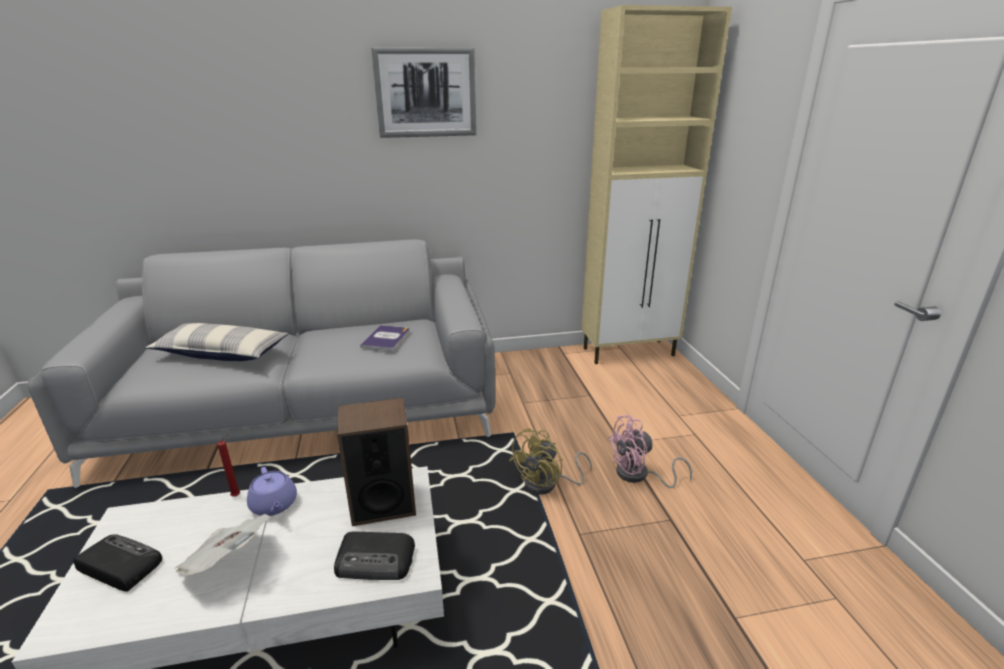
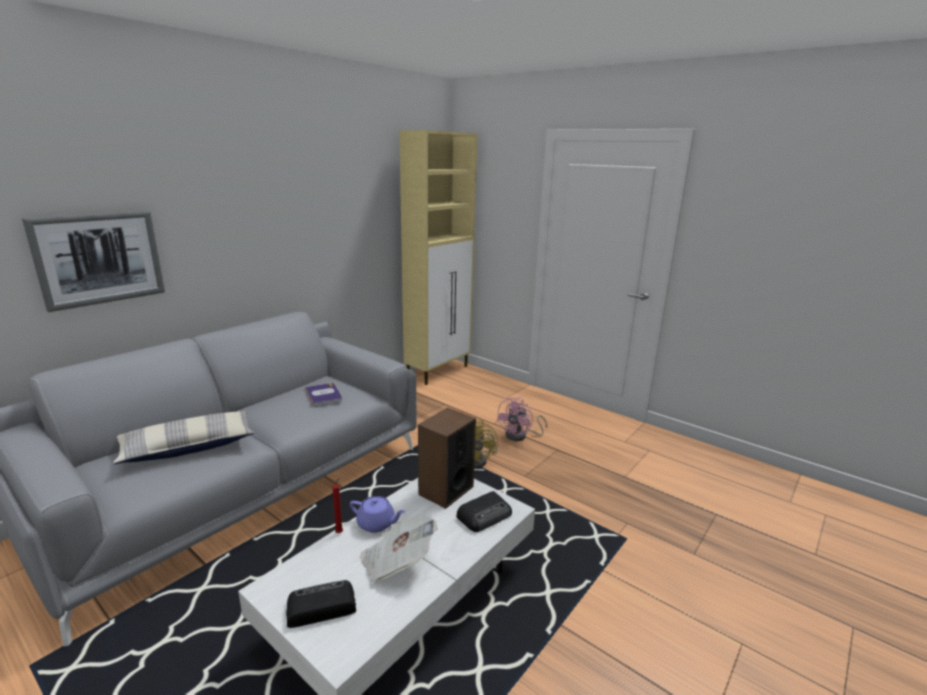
camera: 40 degrees left, 5 degrees down
picture [371,47,477,138] -> picture moved to [22,211,165,312]

